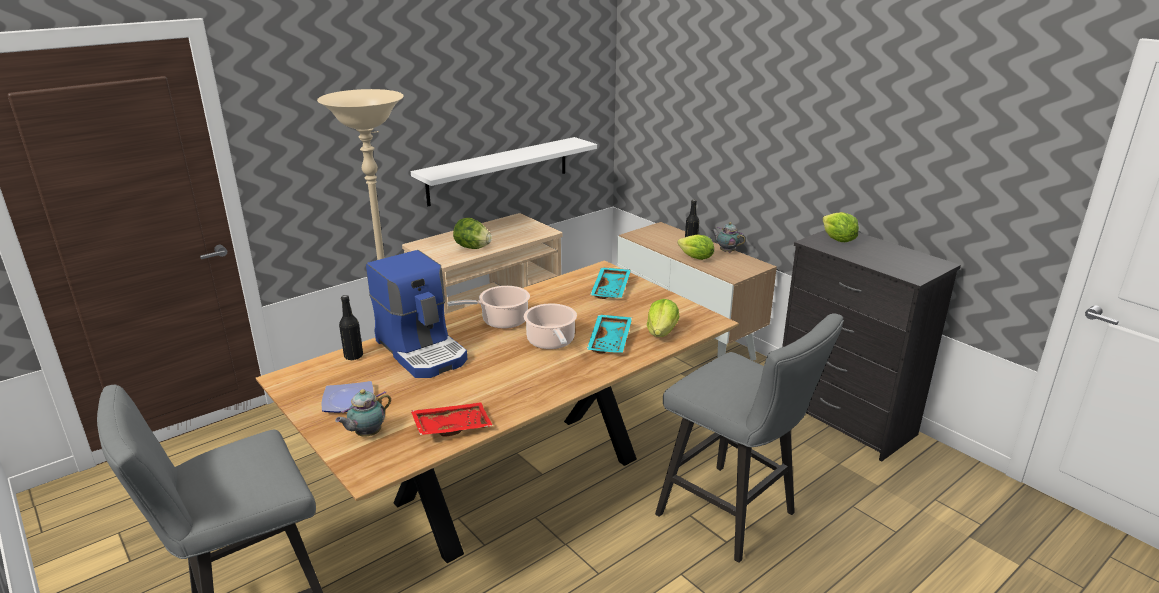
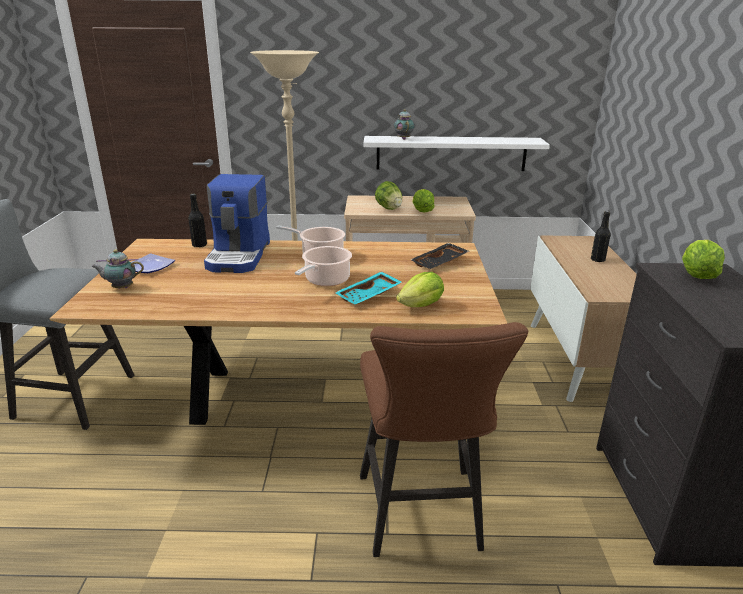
camera: 40 degrees right, 0 degrees up
red tray [411,402,493,437] -> none
turquoise tray [590,267,631,299] -> black tray [411,243,469,269]
grey stool [655,313,844,563] -> brown stool [360,322,528,557]
lettuce [678,235,714,260] -> lettuce moved to [412,189,435,213]
teapot [712,222,745,253] -> teapot moved to [394,109,414,140]

